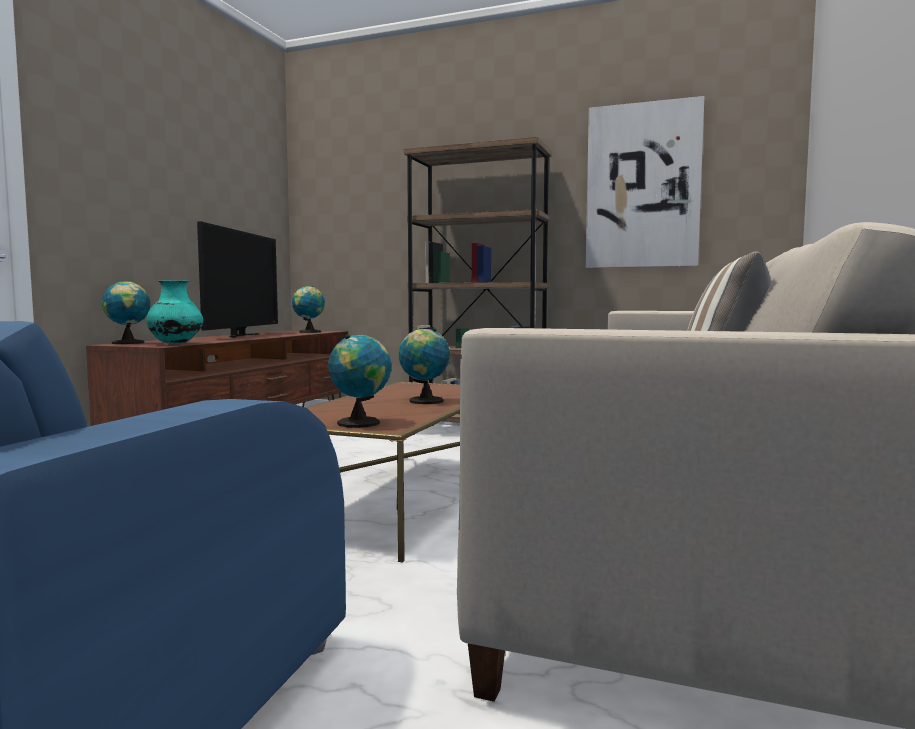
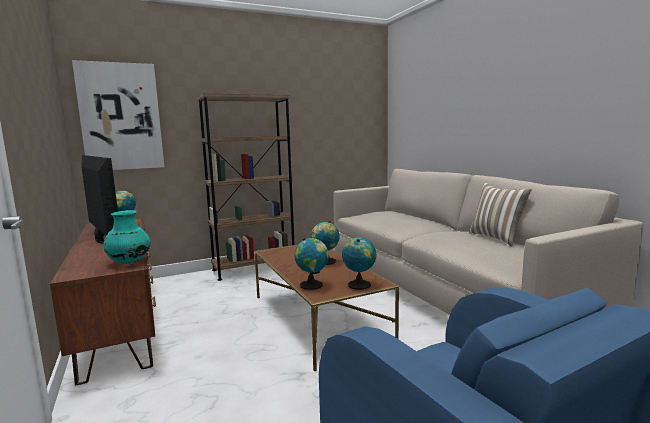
camera: 45 degrees left, 5 degrees up
globe [102,281,150,344] -> globe moved to [294,238,329,290]
picture [586,96,704,268] -> picture moved to [72,60,164,170]

